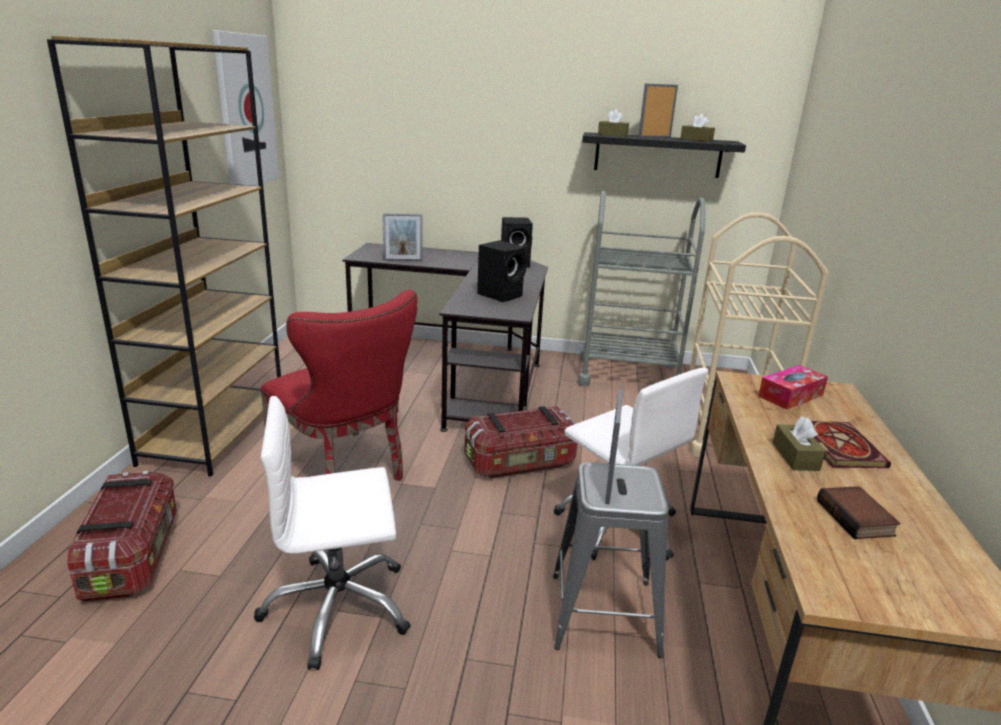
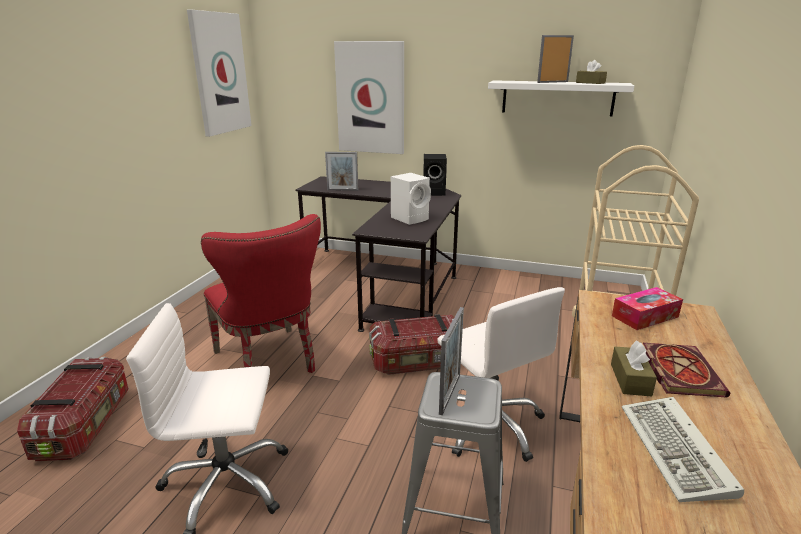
camera: 10 degrees right, 0 degrees up
brown bookcase [47,36,281,477] -> none
black speaker [477,240,527,302] -> white speaker [391,173,431,225]
grey cart [578,191,705,386] -> none
black shelf [582,132,746,178] -> white shelf [488,80,634,116]
brown tissue box [598,109,629,137] -> none
book [817,486,900,539] -> keyboard [622,397,744,502]
none -> picture [334,41,404,154]

